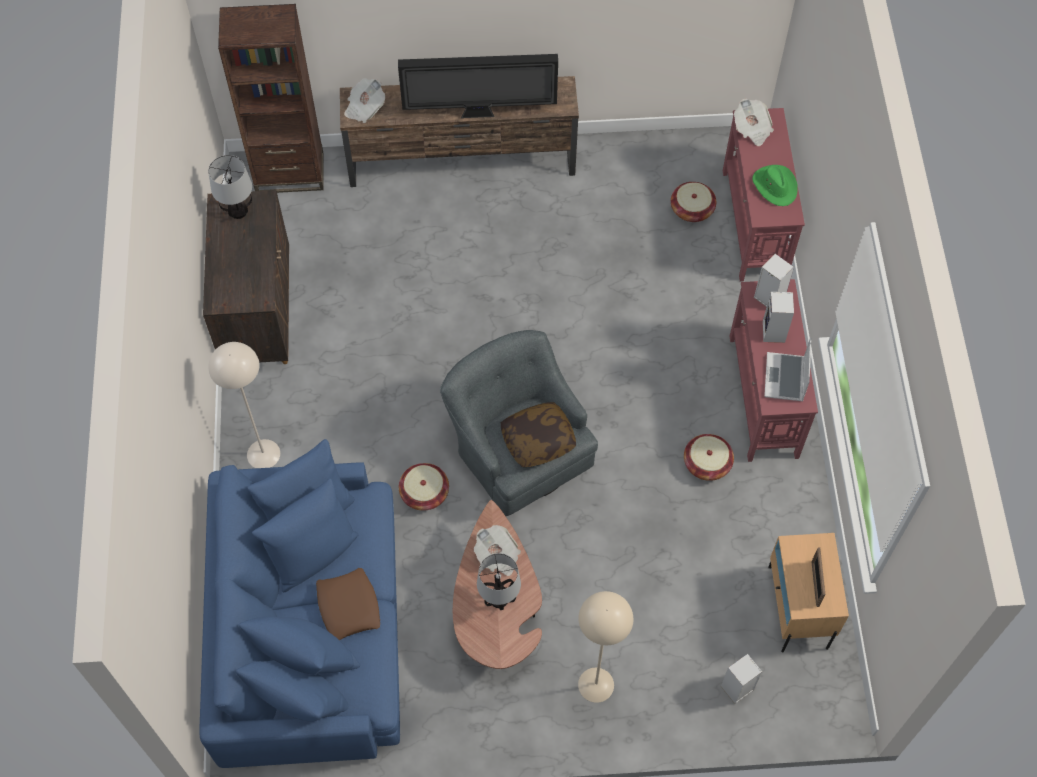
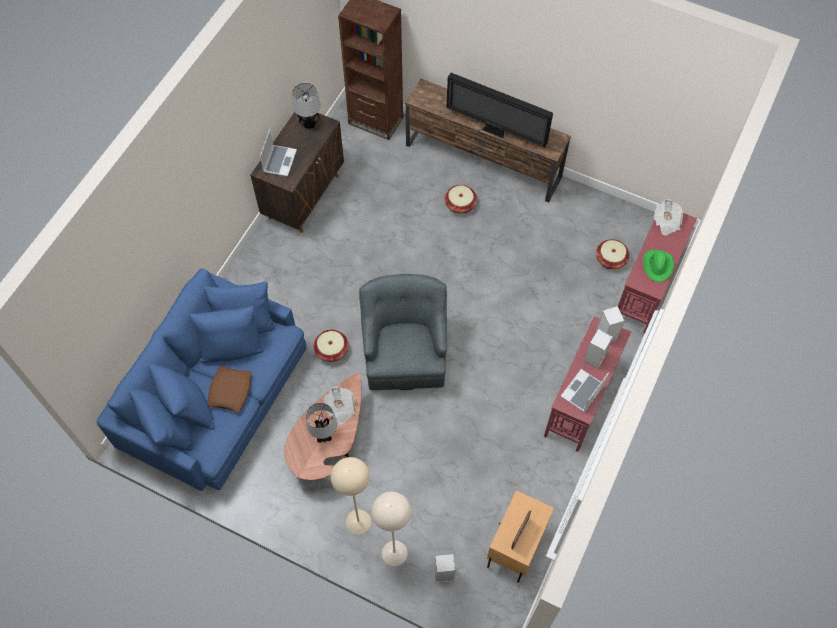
camera: 30 degrees right, 0 degrees up
beige floor lamp [208,342,280,468] -> beige floor lamp moved to [371,492,411,566]
newspaper [344,78,385,123] -> none
pillow [501,402,576,467] -> none
basket [684,434,734,481] -> basket moved to [445,185,477,214]
none -> laptop [260,129,297,177]

